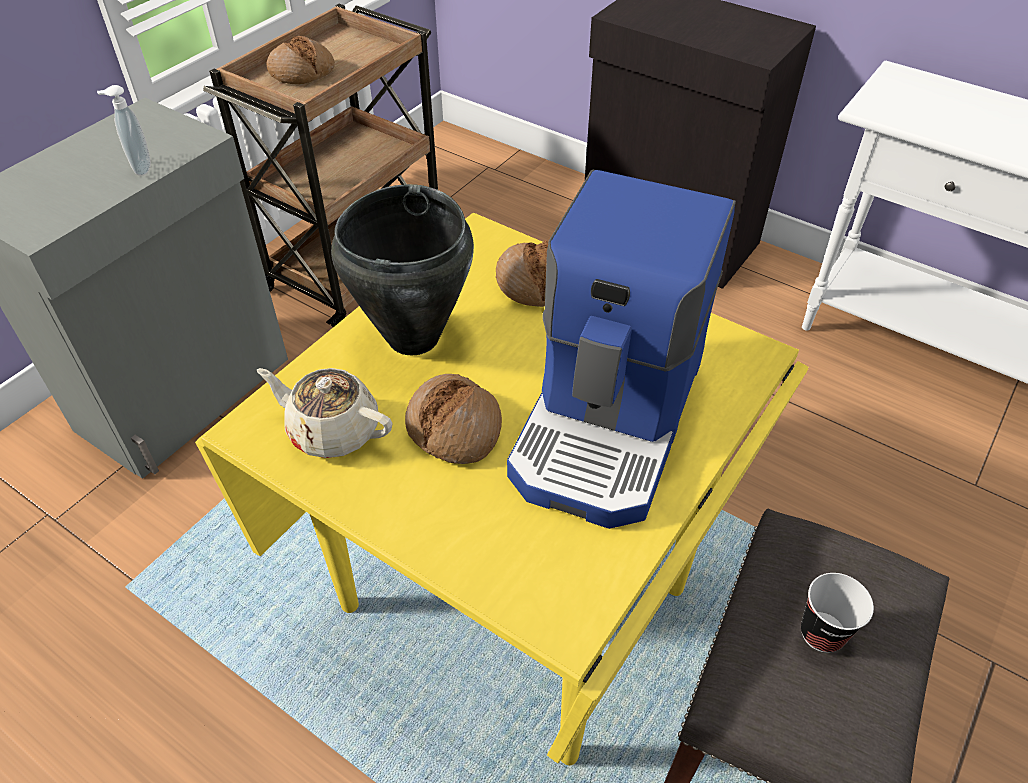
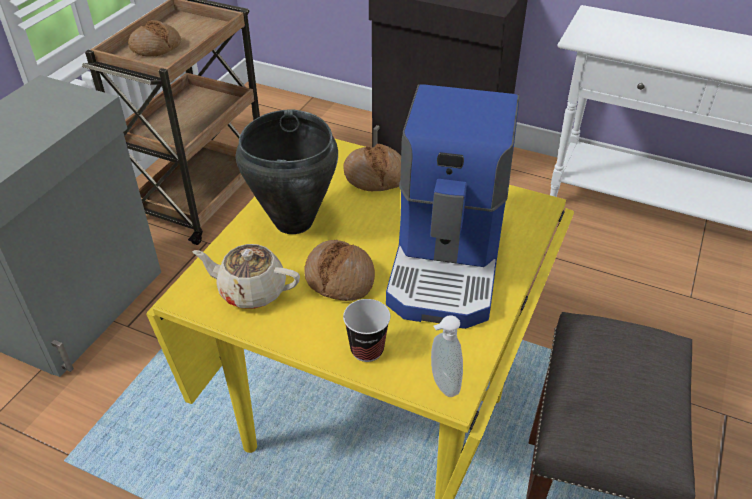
camera: 10 degrees left, 5 degrees down
soap dispenser [97,85,151,176] -> soap dispenser moved to [431,315,463,397]
cup [801,573,874,653] -> cup moved to [343,299,390,362]

